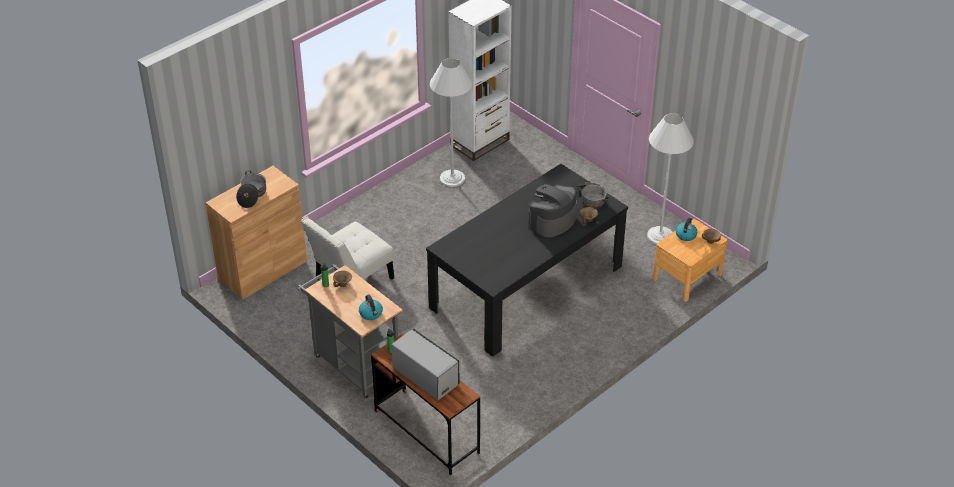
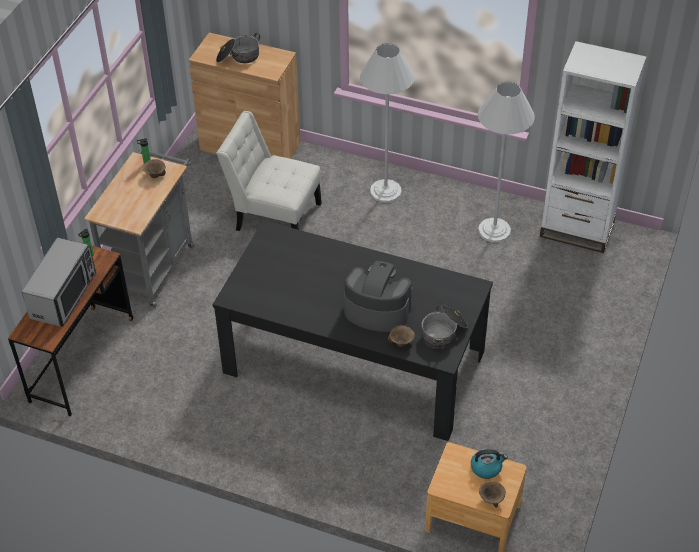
camera: 65 degrees right, 5 degrees up
kettle [359,294,383,320] -> none
white floor lamp [647,113,694,245] -> white floor lamp moved to [360,43,415,203]

